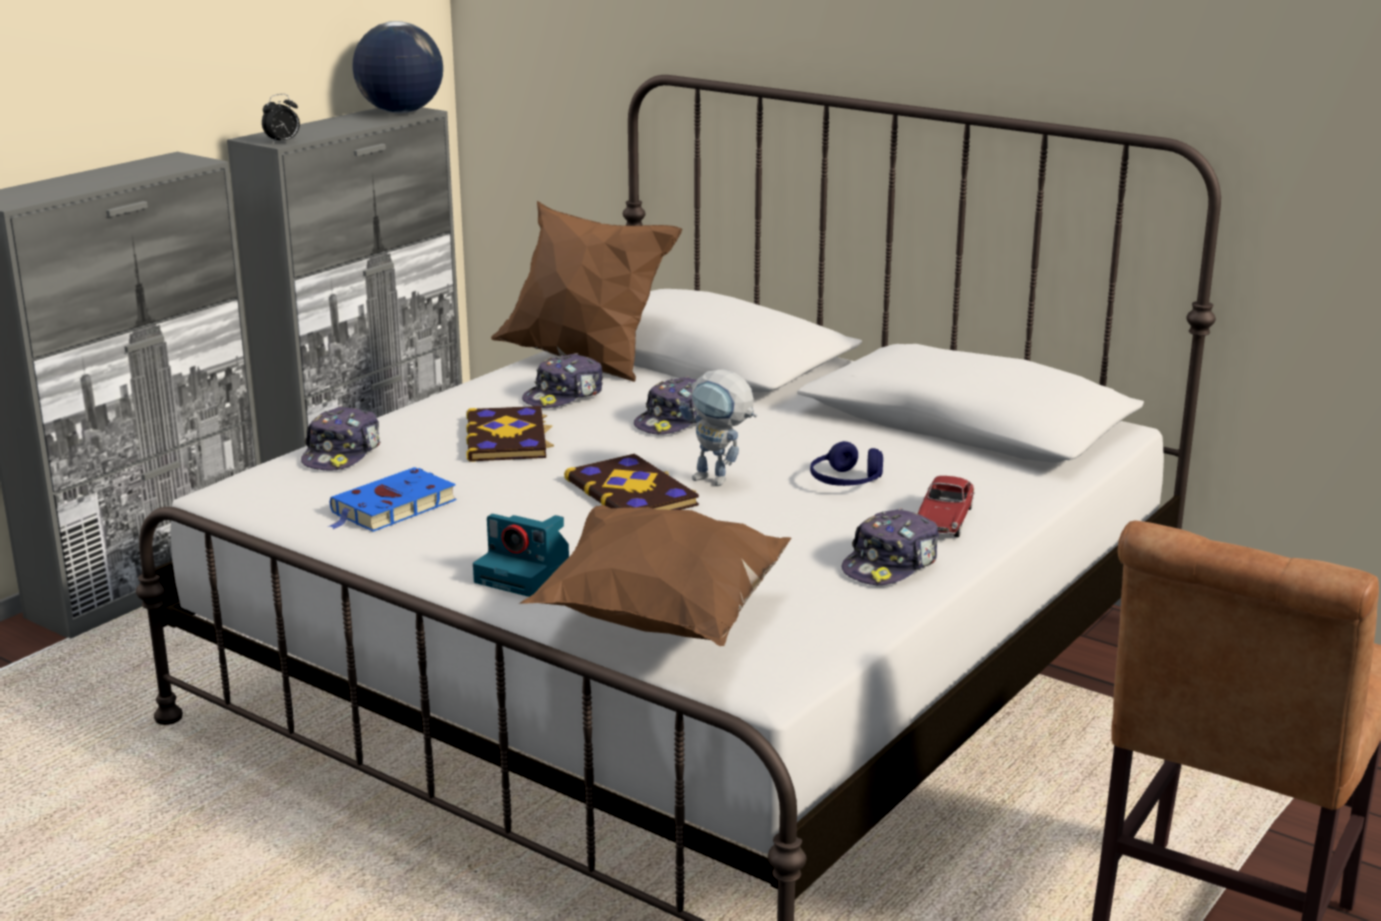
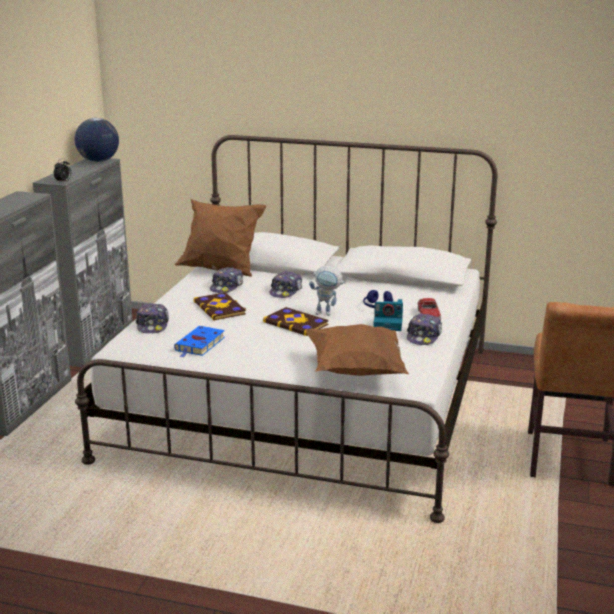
camera: 20 degrees left, 0 degrees up
camera [473,514,569,597] -> camera moved to [374,299,403,331]

